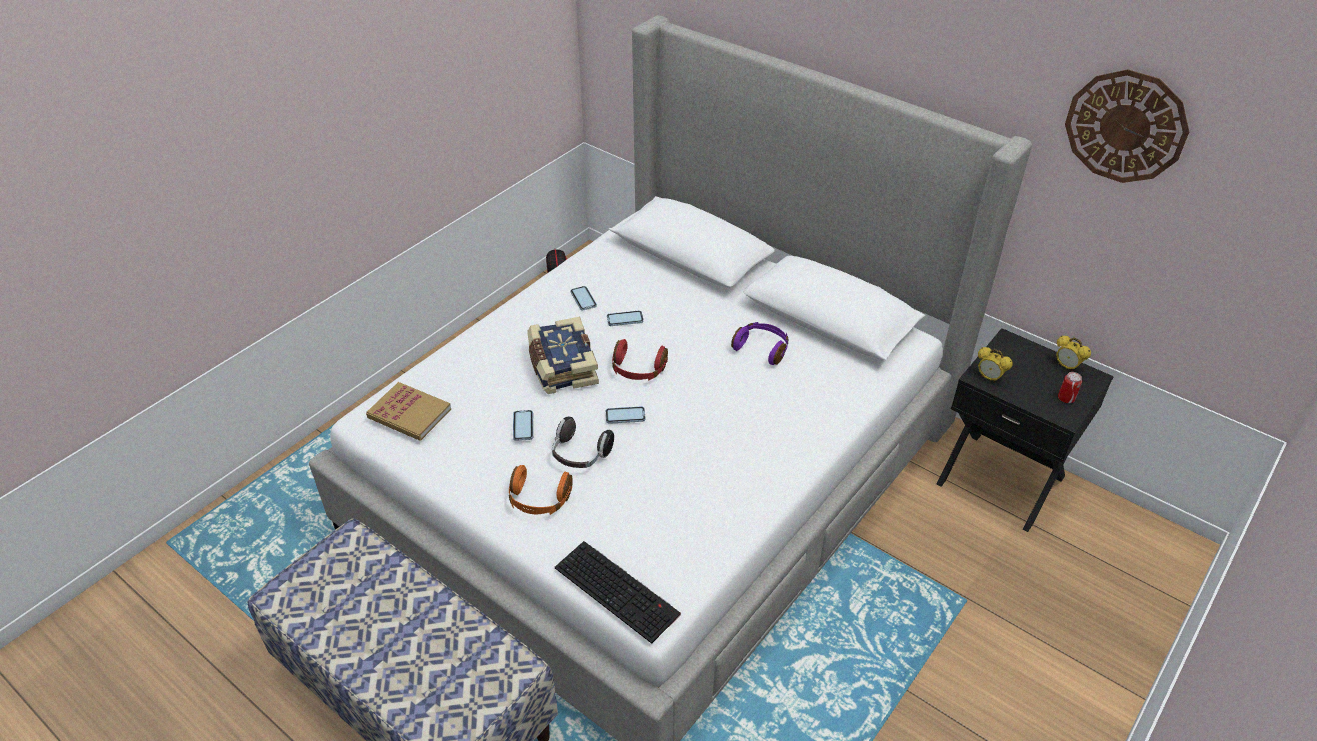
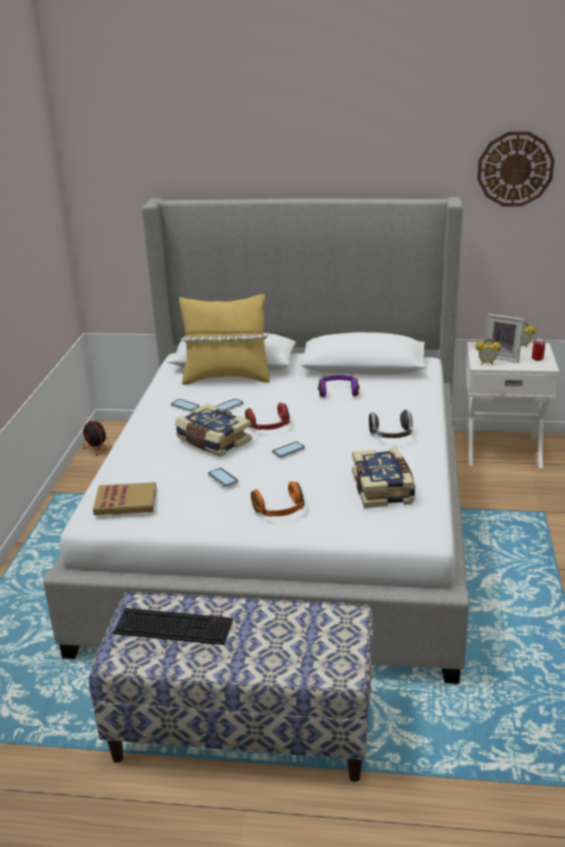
camera: 30 degrees left, 15 degrees down
headphones [552,417,614,468] -> headphones moved to [369,410,413,438]
keyboard [555,541,681,644] -> keyboard moved to [113,608,233,645]
black nightstand [936,328,1114,532] -> white nightstand [465,342,559,468]
none -> yellow pillow [179,294,270,385]
none -> book [352,448,416,508]
none -> picture frame [485,314,524,363]

